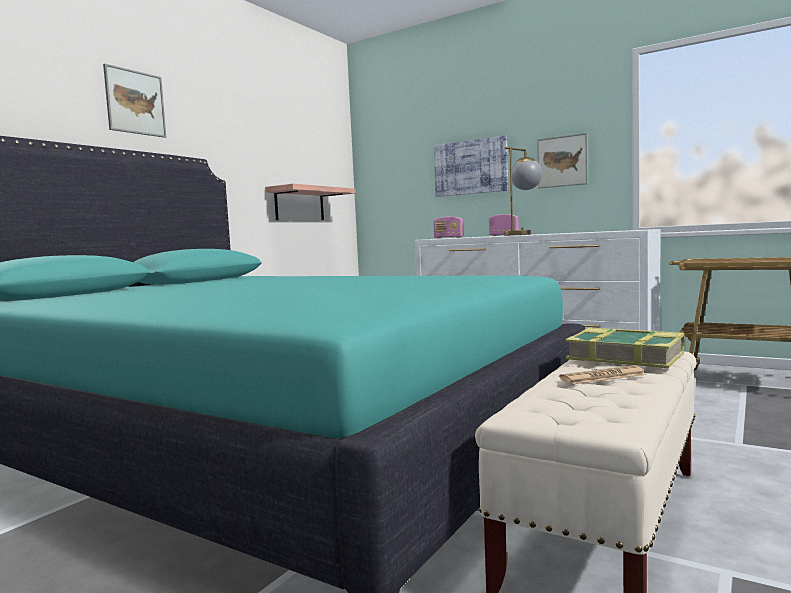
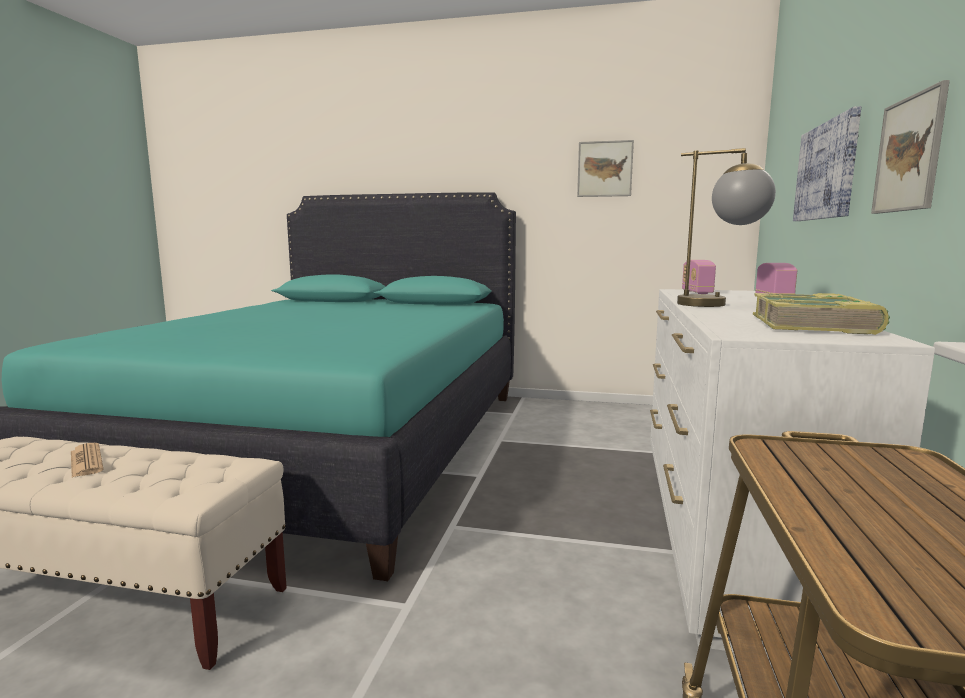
camera: 70 degrees right, 5 degrees up
picture [103,64,166,138] -> picture moved to [577,140,634,197]
shelf [265,184,355,220] -> none
book [565,327,685,368] -> book moved to [753,293,890,335]

